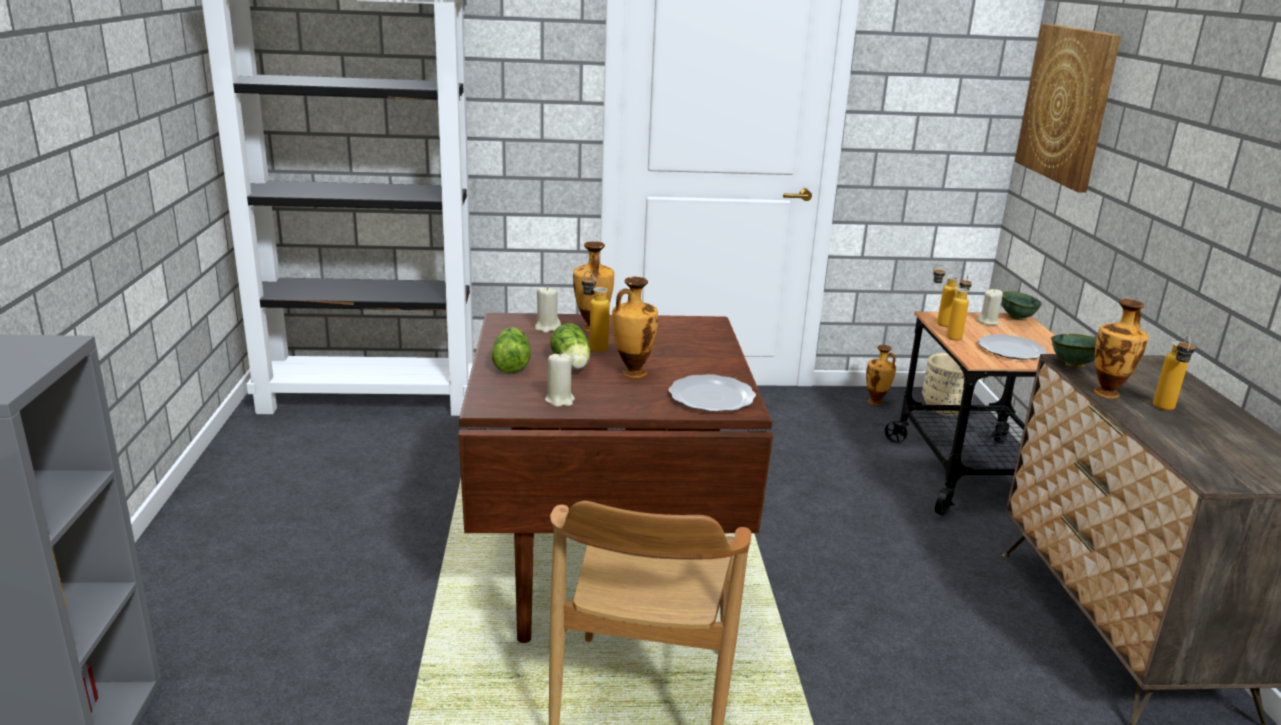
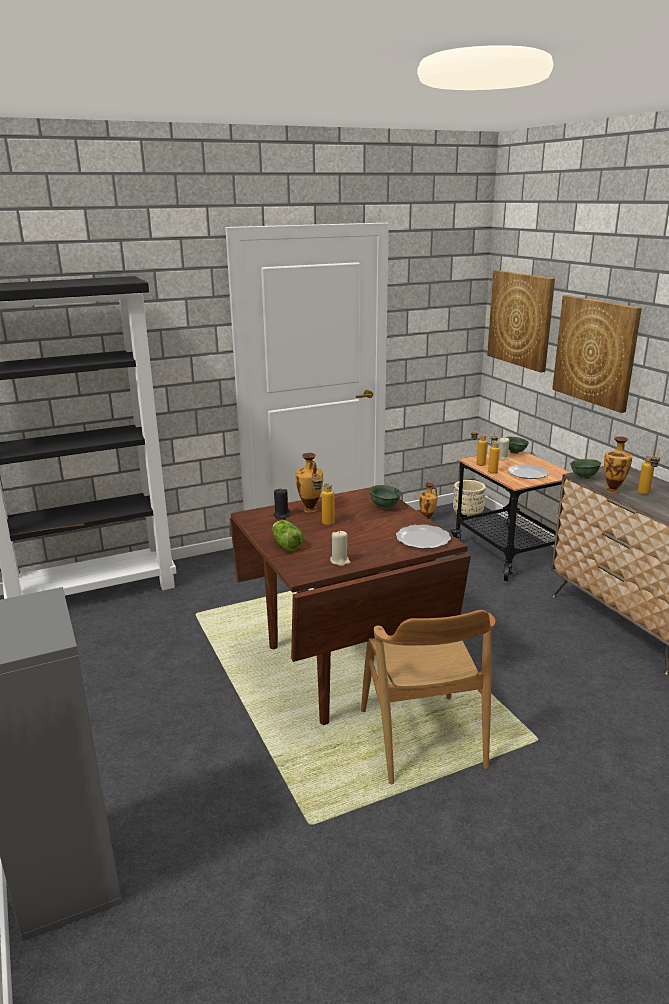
camera: 20 degrees left, 0 degrees up
beige candle [535,286,561,333] -> black candle [273,489,291,519]
lettuce [550,323,591,369] -> none
vase [612,277,658,378] -> none
none -> green bowl [369,485,402,509]
none -> picture [552,295,642,413]

